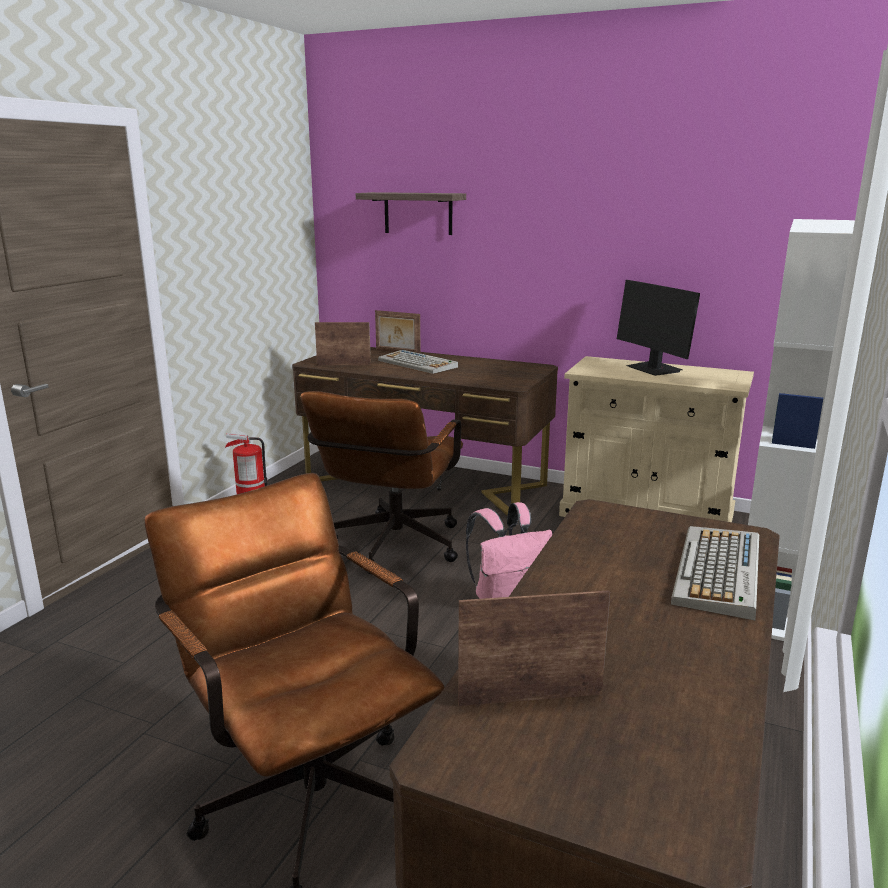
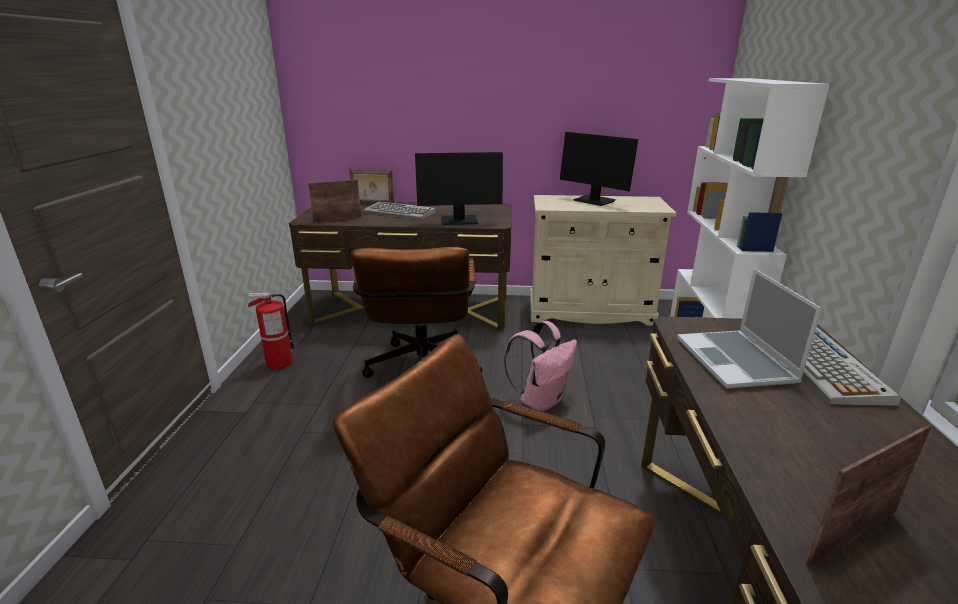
camera: 20 degrees left, 5 degrees up
shelf [356,192,466,235] -> none
none -> monitor [415,152,503,225]
none -> laptop [677,268,822,389]

